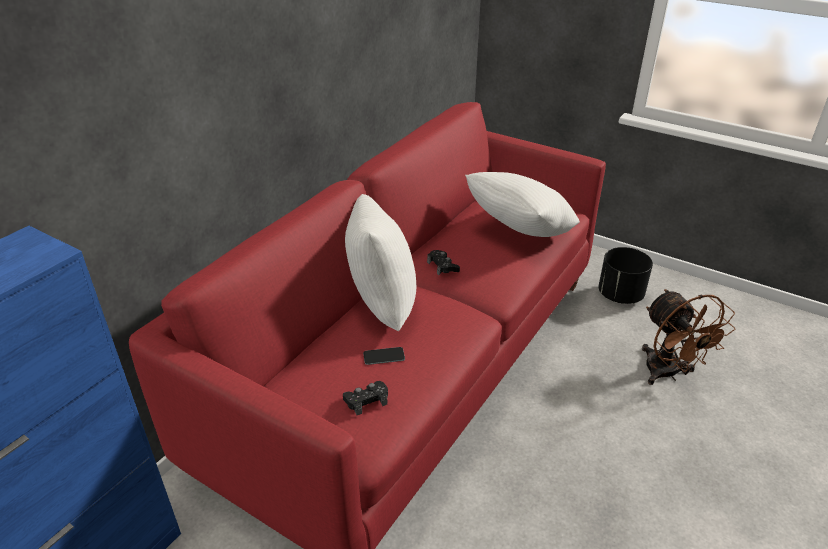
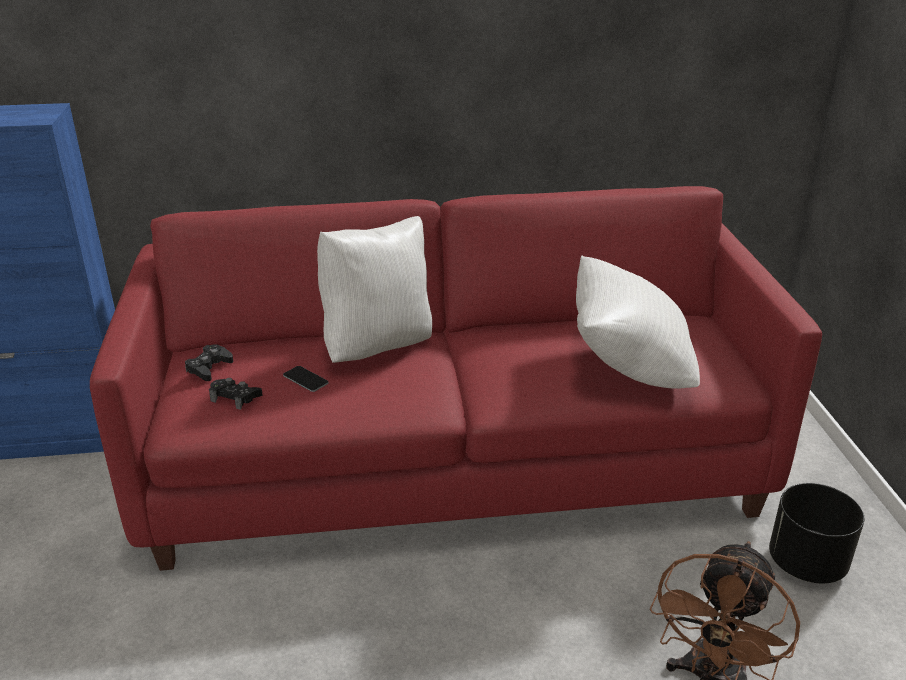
camera: 50 degrees right, 5 degrees down
black game controller [427,250,460,275] -> black game controller moved to [185,344,233,381]

